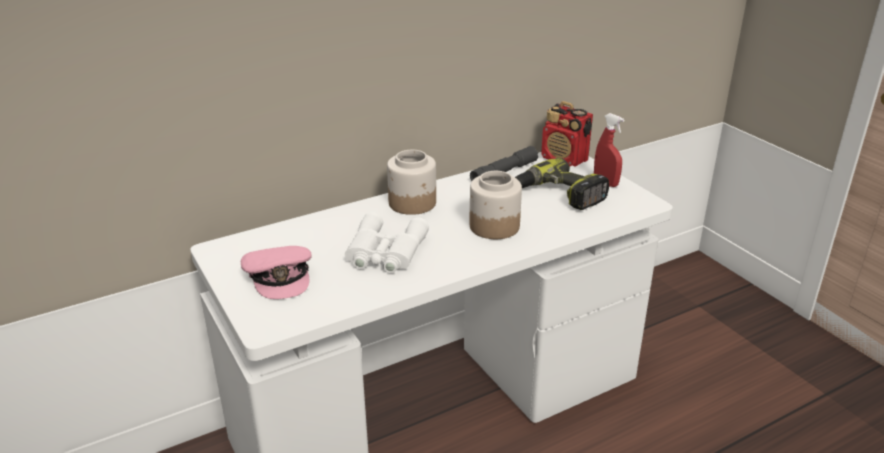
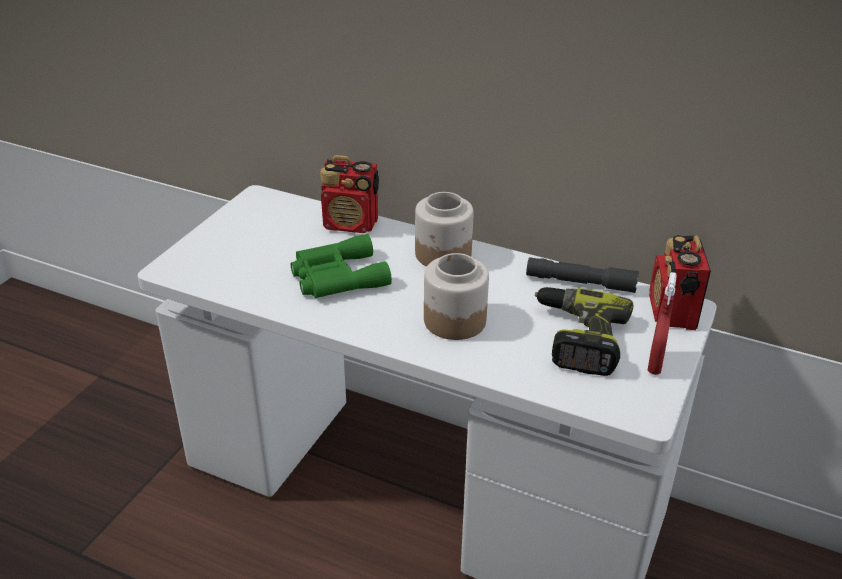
camera: 55 degrees right, 5 degrees up
pink cap [241,246,312,299] -> none
white binoculars [345,212,429,273] -> green binoculars [291,234,392,298]
none -> radio [320,155,379,233]

